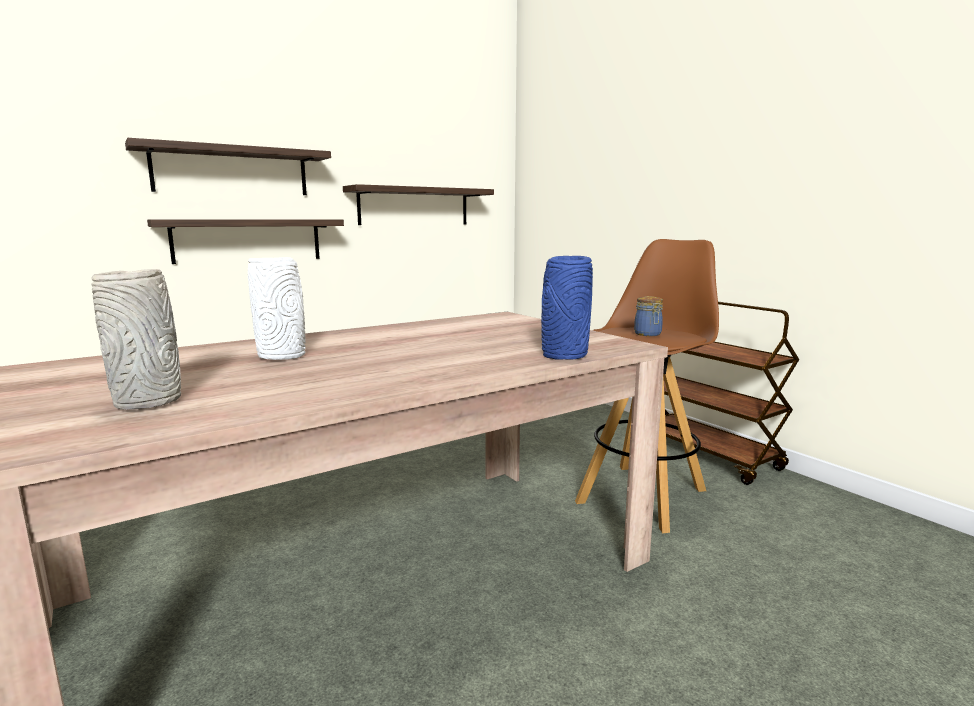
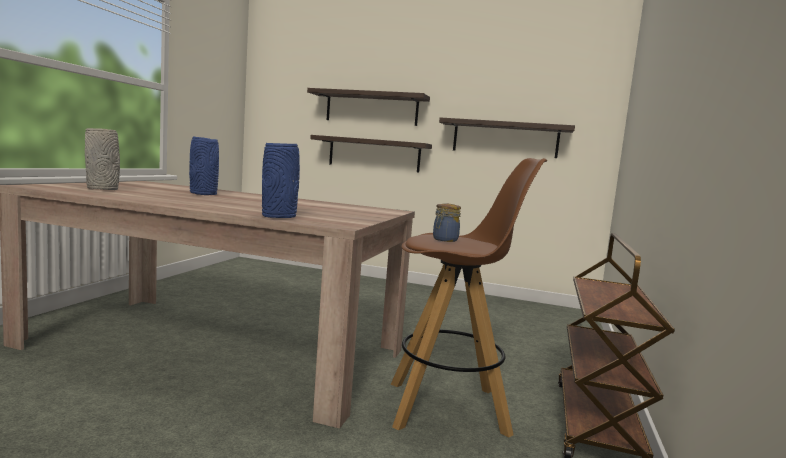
camera: 50 degrees right, 5 degrees down
white vase [248,257,306,360] -> blue vase [189,136,219,195]

